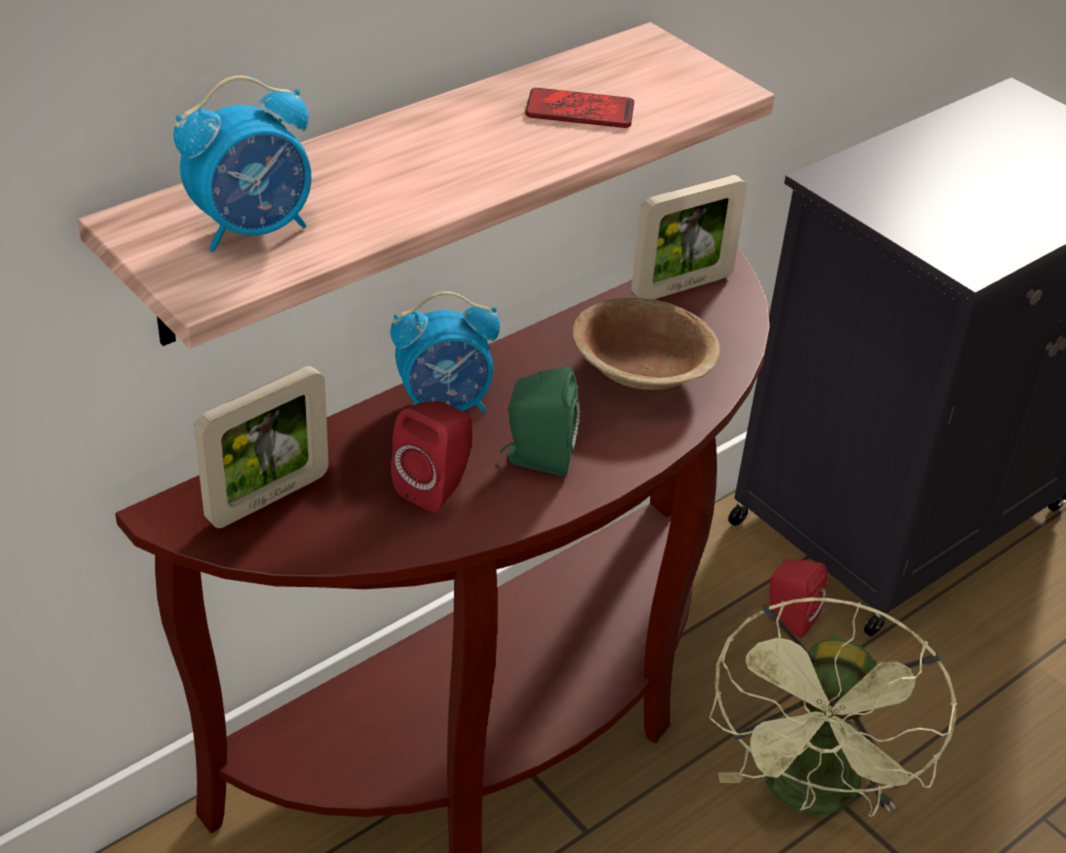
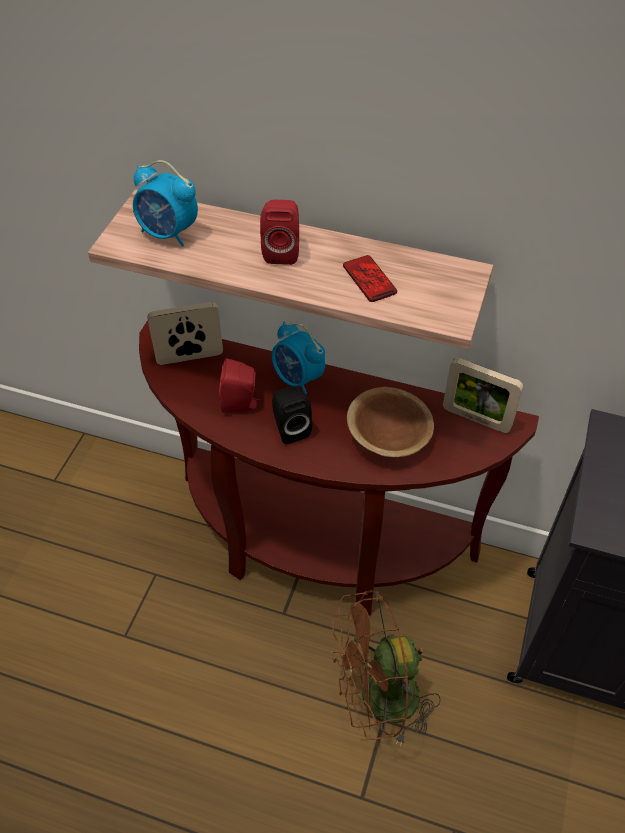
camera: 60 degrees right, 10 degrees up
picture frame [194,366,329,528] -> picture frame turned 150 degrees clockwise [147,302,223,365]
green speaker [500,367,580,476] -> black speaker [272,386,312,444]
green fan [709,597,957,817] -> brown fan [332,590,441,746]
red speaker [762,559,828,638] -> red speaker moved to [260,200,299,265]

